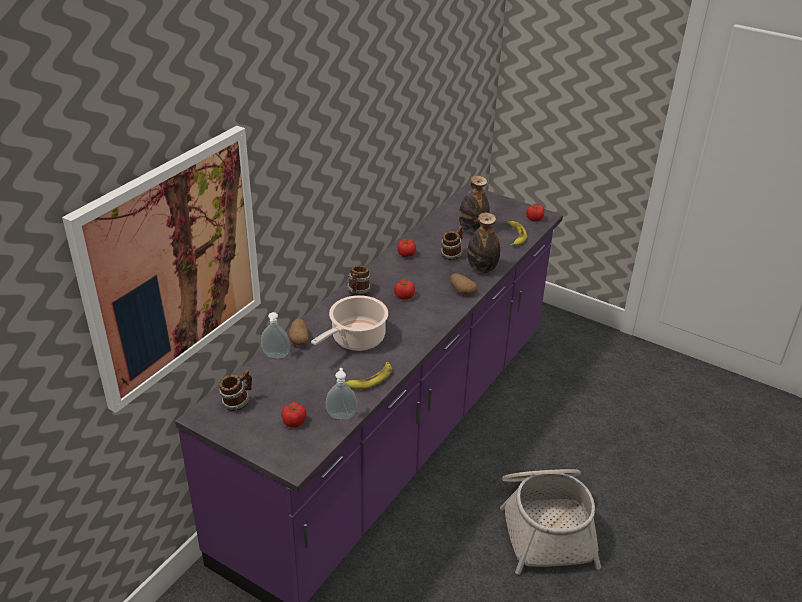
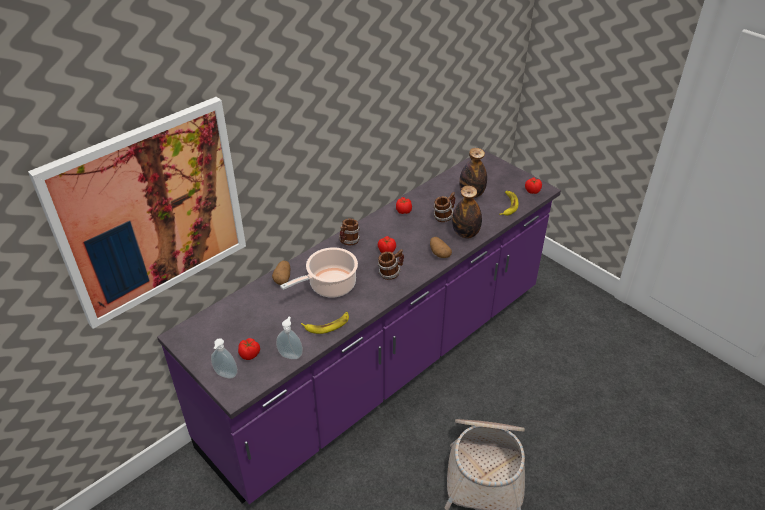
camera: 15 degrees right, 5 degrees up
mug [219,369,252,411] -> mug moved to [378,249,404,280]
soap dispenser [261,312,290,358] -> soap dispenser moved to [211,338,238,378]

